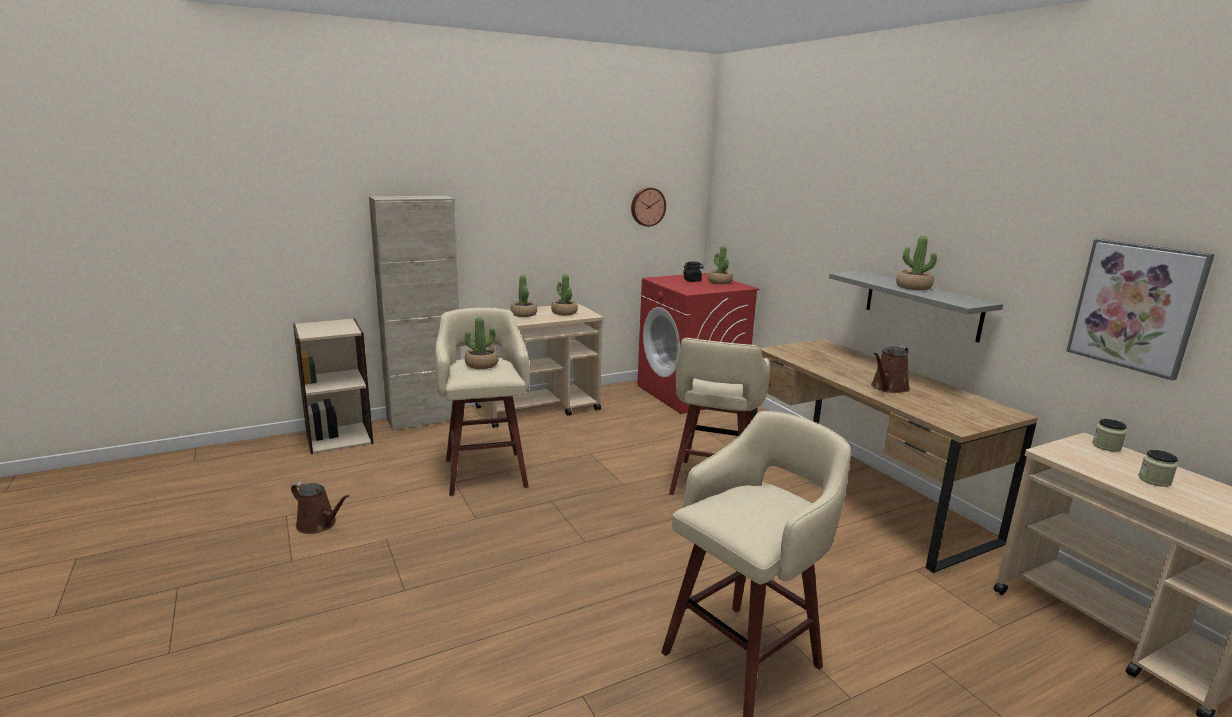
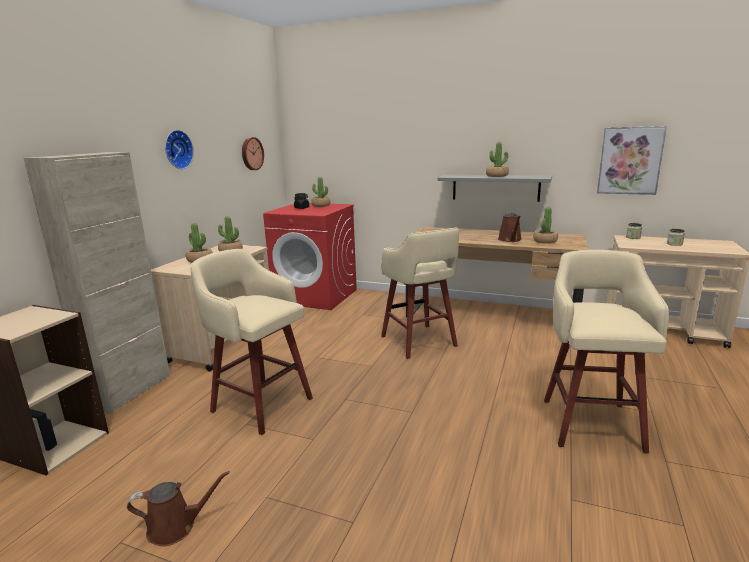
camera: 40 degrees left, 0 degrees up
potted plant [465,317,498,369] -> potted plant moved to [533,207,558,244]
none -> wall clock [165,130,194,169]

